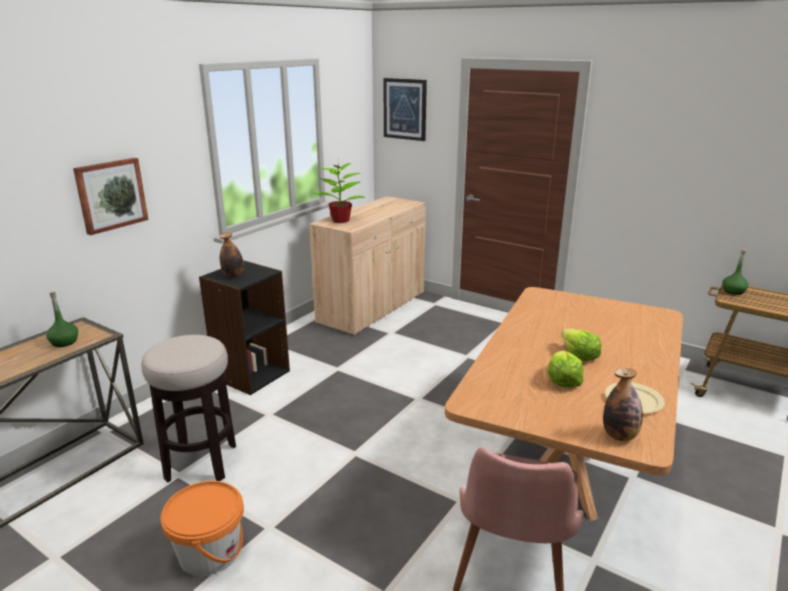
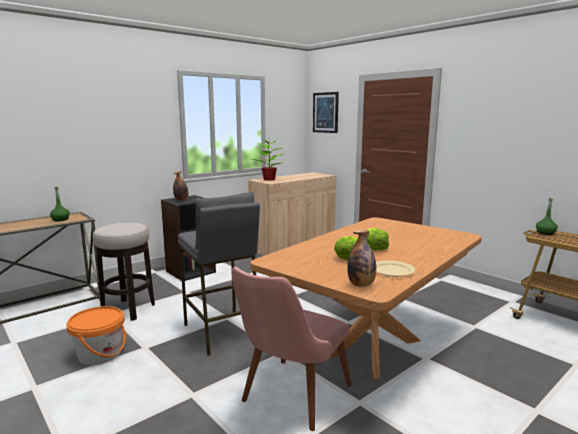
camera: 15 degrees right, 10 degrees down
picture [73,158,148,235] -> none
none -> grey stool [178,192,260,356]

